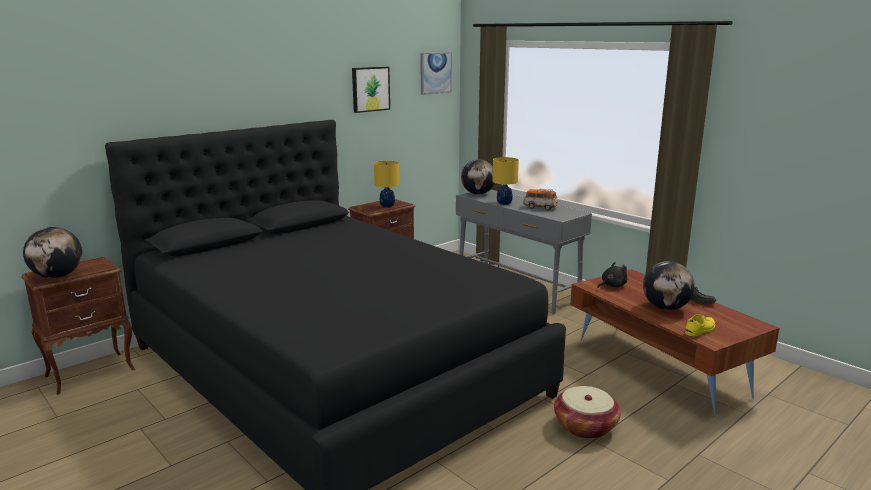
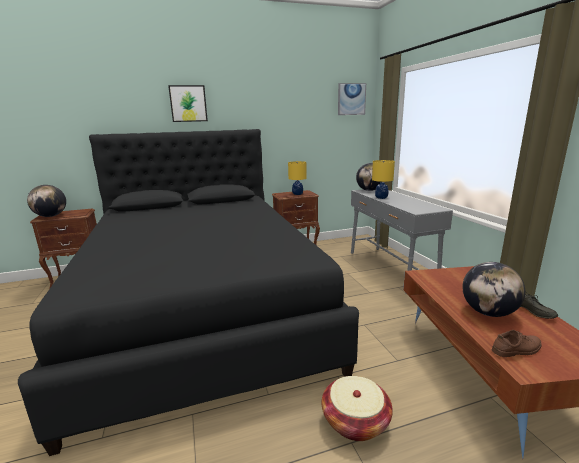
camera: 25 degrees right, 0 degrees up
picture [352,67,390,113] -> picture moved to [168,85,208,122]
toy car [523,189,558,211] -> none
black plush toy [597,262,627,288] -> none
yellow shoe [685,314,715,337] -> brown shoe [492,330,542,357]

